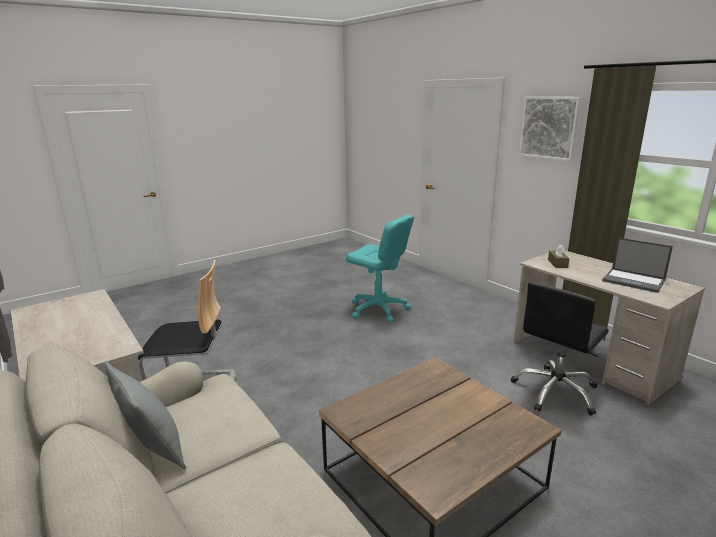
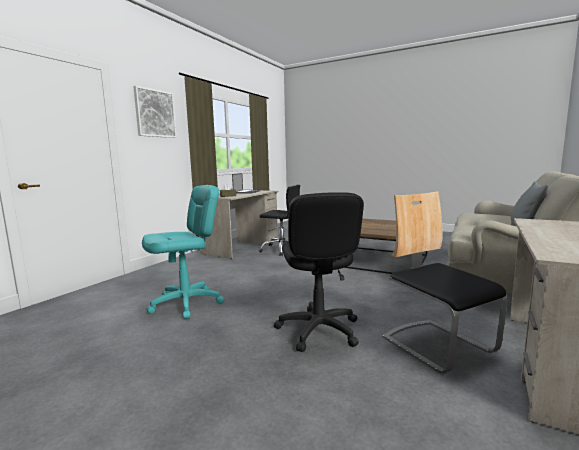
camera: 115 degrees left, 10 degrees down
turquoise office chair [346,215,414,322] -> turquoise office chair turned 45 degrees clockwise [142,185,224,319]
none -> black office chair [274,192,364,352]

